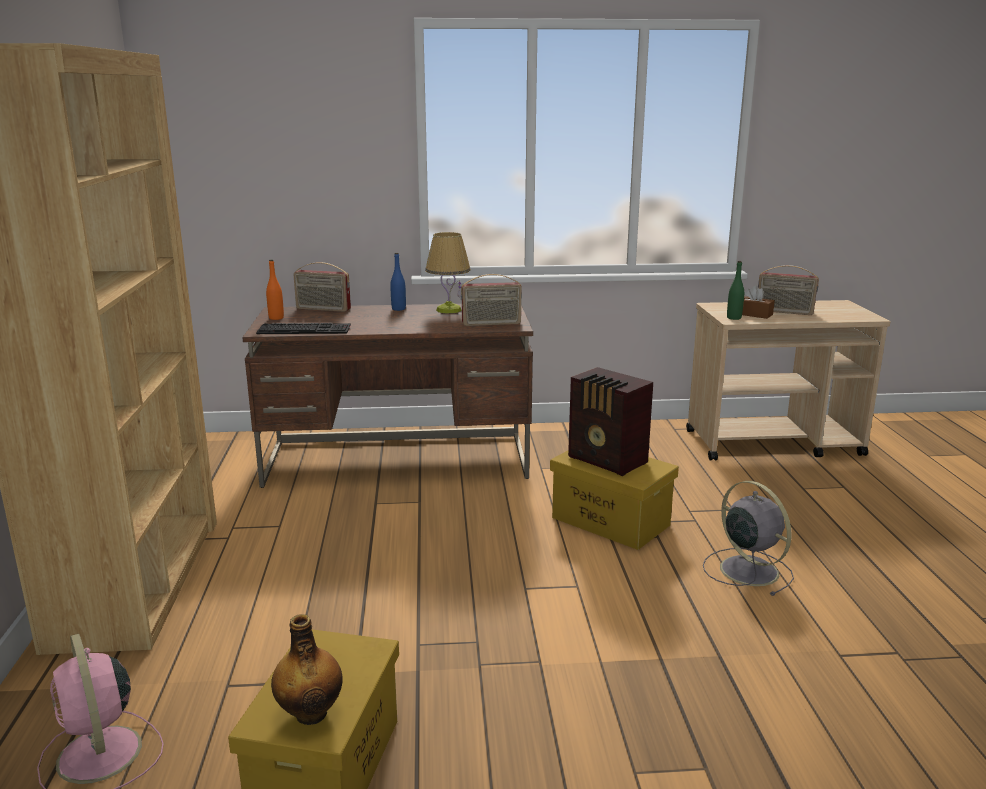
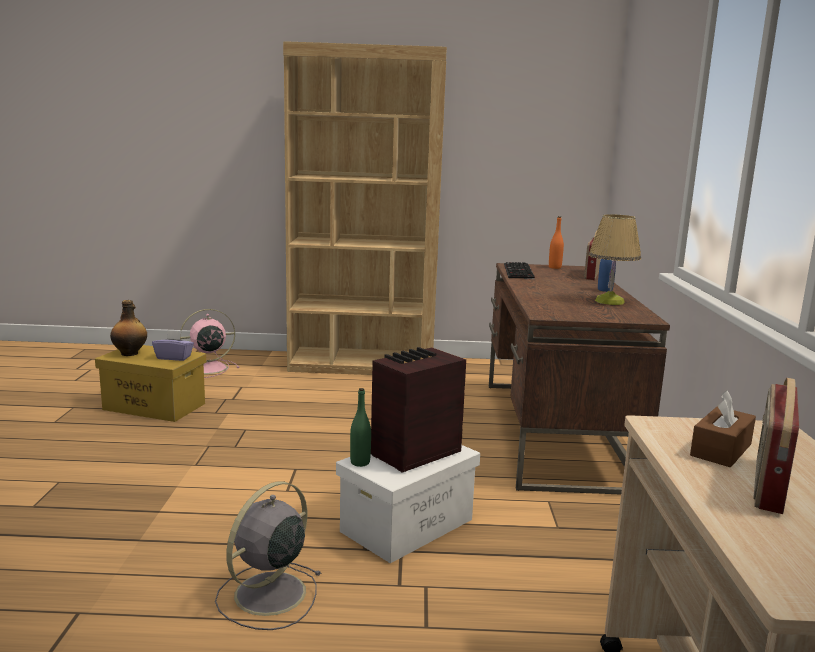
camera: 95 degrees right, 5 degrees down
radio [461,274,522,326] -> none
yellow storage box [550,450,679,550] -> white storage box [336,445,480,563]
grey fan [703,481,794,596] -> grey fan turned 150 degrees clockwise [215,481,322,630]
green bottle [727,261,744,320] -> green bottle moved to [350,388,371,467]
none -> purple tissue box [152,330,194,361]

